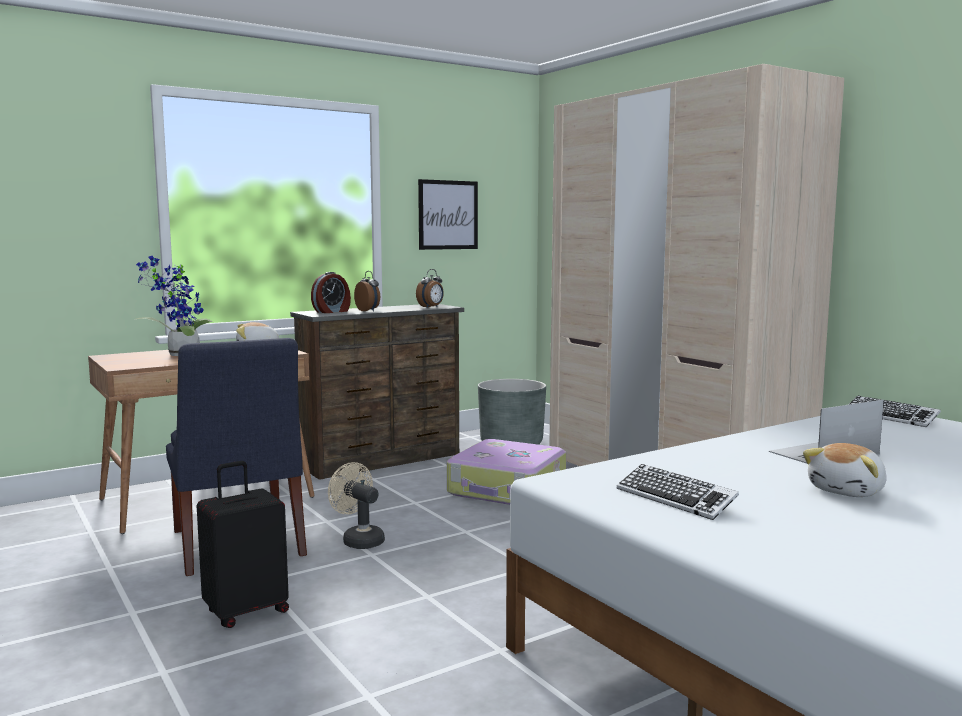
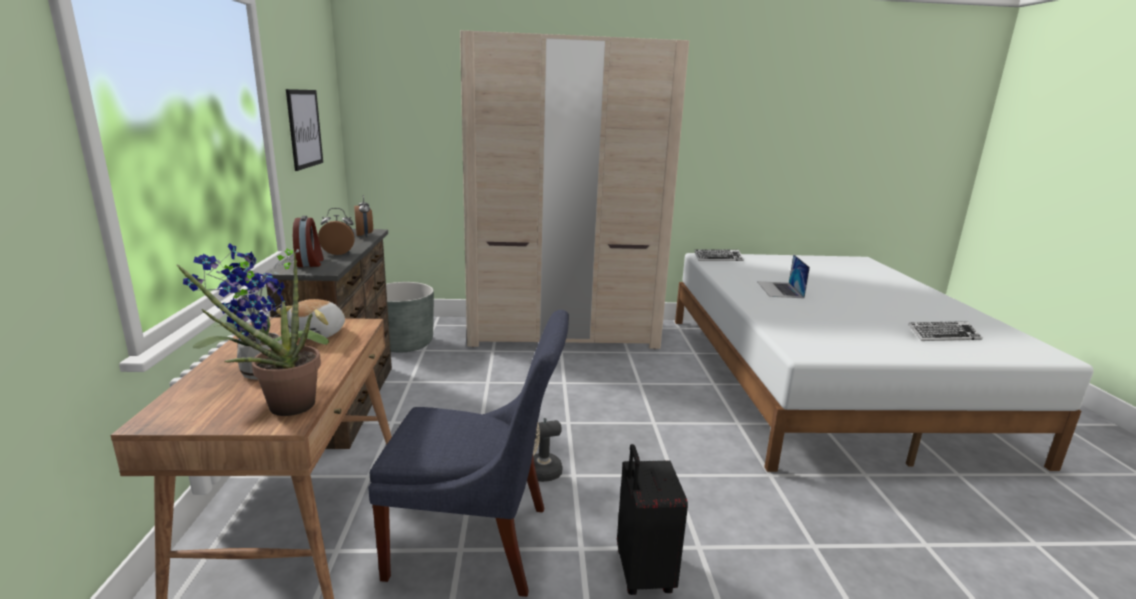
camera: 60 degrees left, 10 degrees up
suitcase [447,439,566,505] -> none
keyboard [617,464,739,520] -> keyboard moved to [908,321,983,341]
plush toy [803,443,887,497] -> none
none -> potted plant [176,252,321,416]

